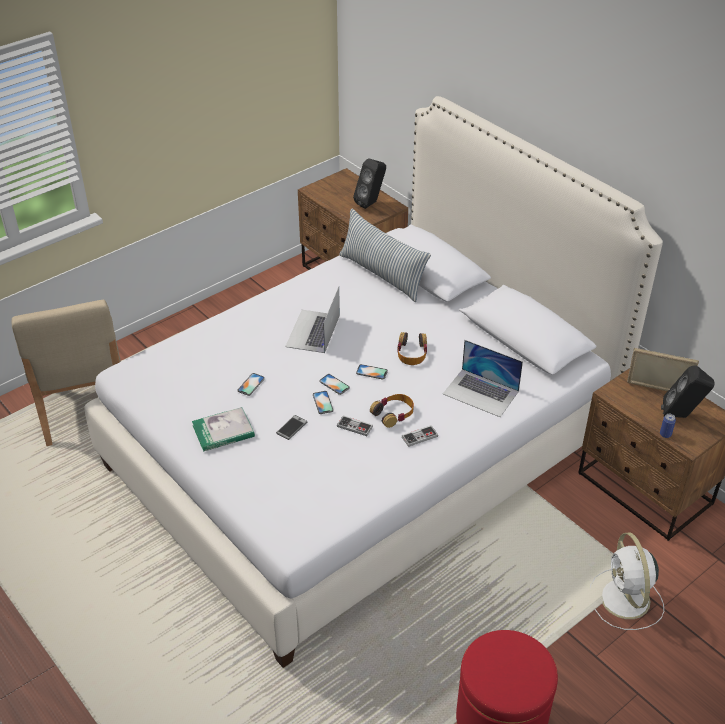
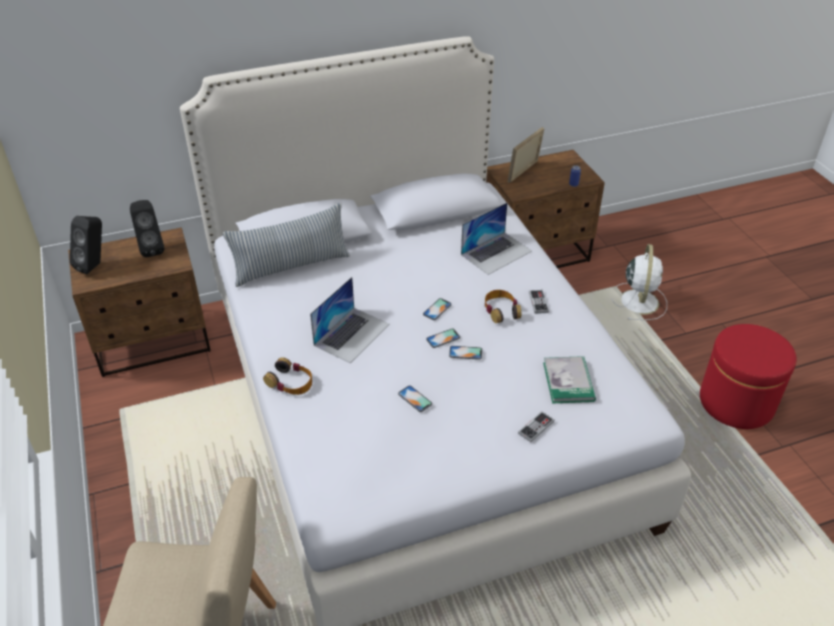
camera: 70 degrees left, 0 degrees up
book [192,407,255,452] -> book moved to [543,356,596,403]
phone [276,415,308,440] -> none
laptop [285,287,340,353] -> laptop turned 90 degrees counterclockwise [310,277,390,363]
game controller [337,415,373,436] -> game controller moved to [518,411,554,442]
headphones [397,332,427,365] -> headphones moved to [263,357,312,395]
white fan [590,532,664,630] -> white fan turned 90 degrees counterclockwise [612,244,667,320]
black speaker [661,365,714,418] -> black speaker moved to [70,216,102,275]

